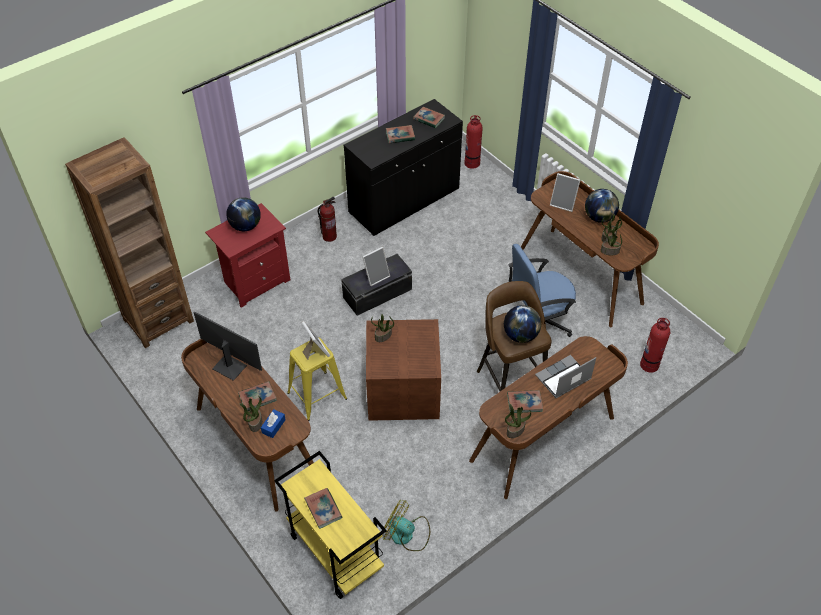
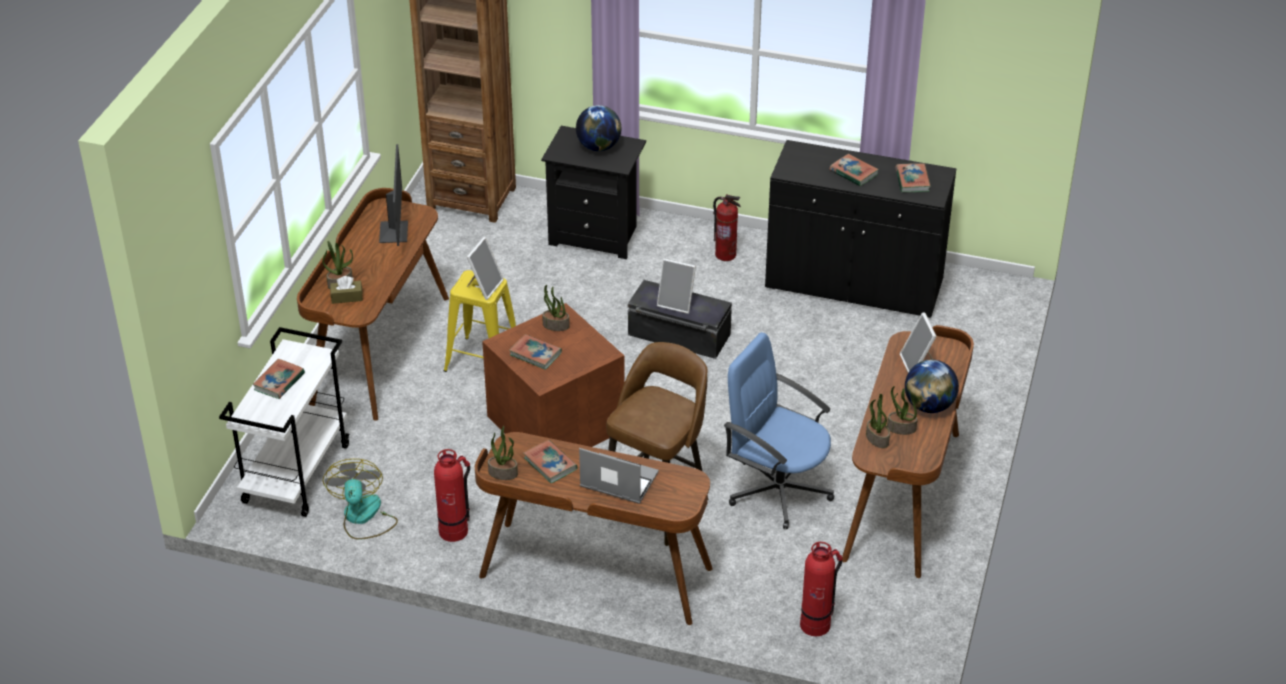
camera: 55 degrees right, 10 degrees down
red nightstand [205,203,290,308] -> black nightstand [541,126,646,259]
book [238,381,277,411] -> book moved to [509,334,562,370]
blue tissue box [261,409,286,438] -> brown tissue box [330,276,363,304]
yellow cart [274,451,386,599] -> white cart [219,327,350,517]
fire extinguisher [464,115,483,169] -> fire extinguisher moved to [434,449,470,542]
globe [504,305,541,343] -> none

